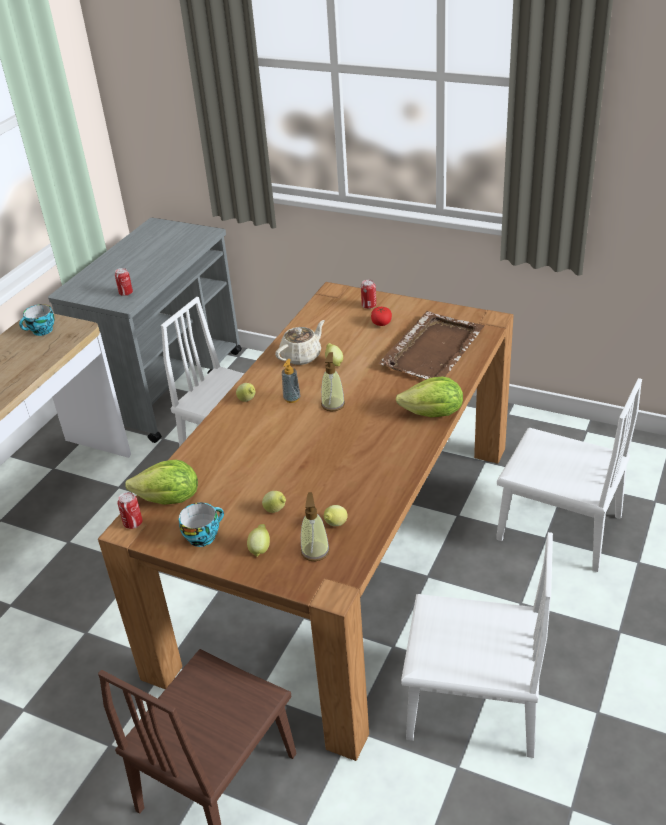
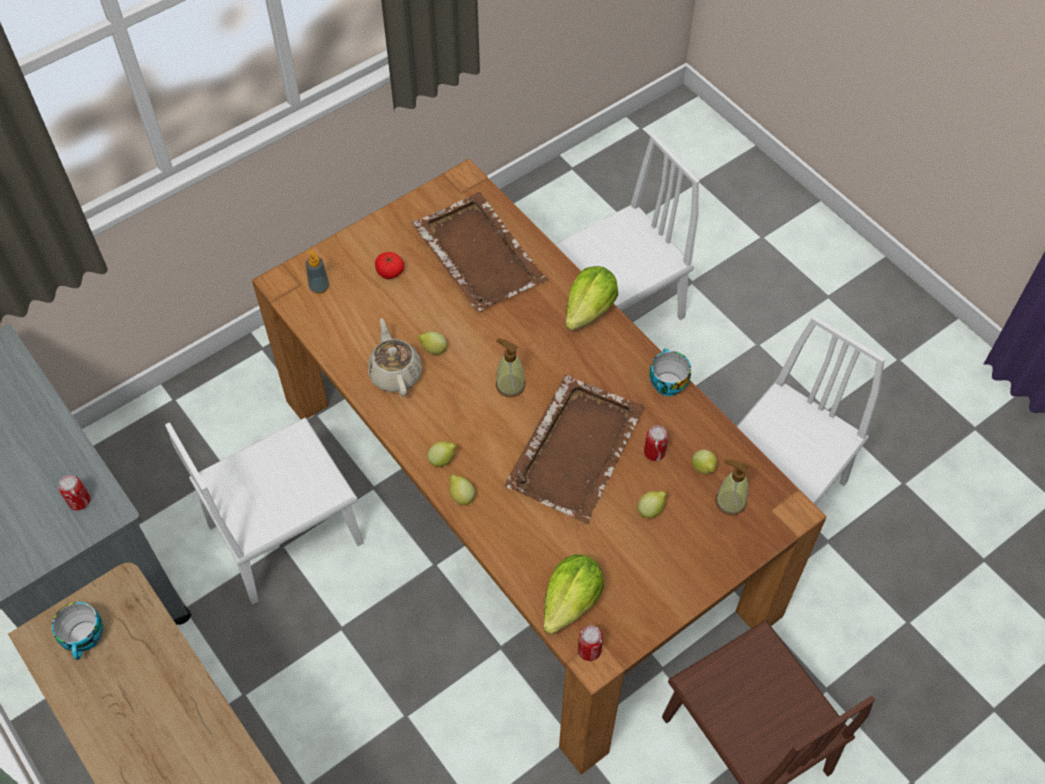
camera: 65 degrees left, 20 degrees up
cup [179,503,224,547] -> cup moved to [649,348,691,396]
lemon [247,524,270,557] -> lemon moved to [449,475,475,505]
soap dispenser [282,359,301,403] -> soap dispenser moved to [306,250,329,294]
can [361,280,376,309] -> can moved to [644,425,668,461]
none -> brown tray [505,375,644,524]

